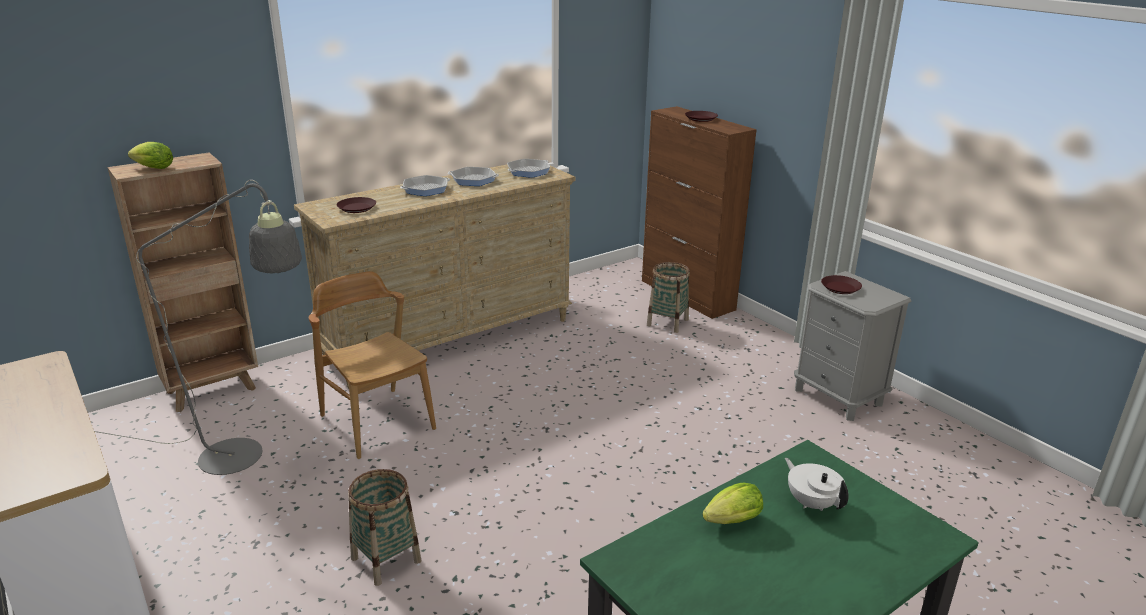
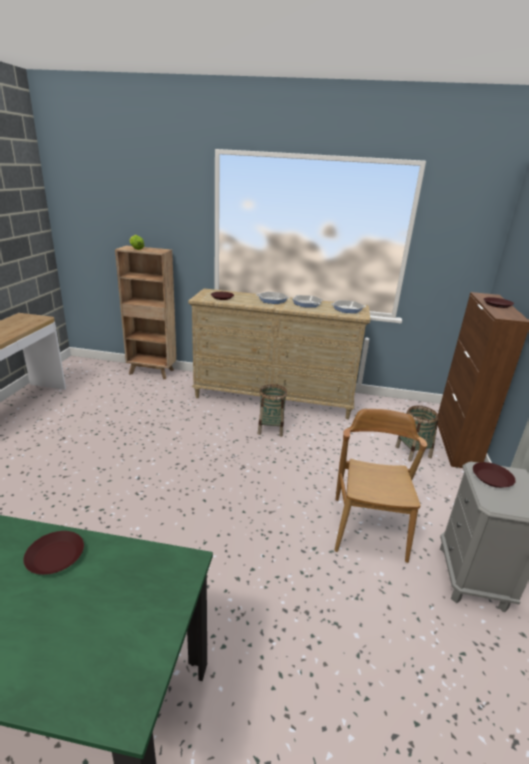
camera: 45 degrees right, 0 degrees up
grey floor lamp [94,180,302,475] -> none
brown chair [309,271,436,459] -> brown chair moved to [335,409,427,563]
basket [348,469,421,586] -> basket moved to [258,384,287,437]
lettuce [703,483,763,524] -> brown plate [23,531,84,575]
white teapot [785,458,849,511] -> none

